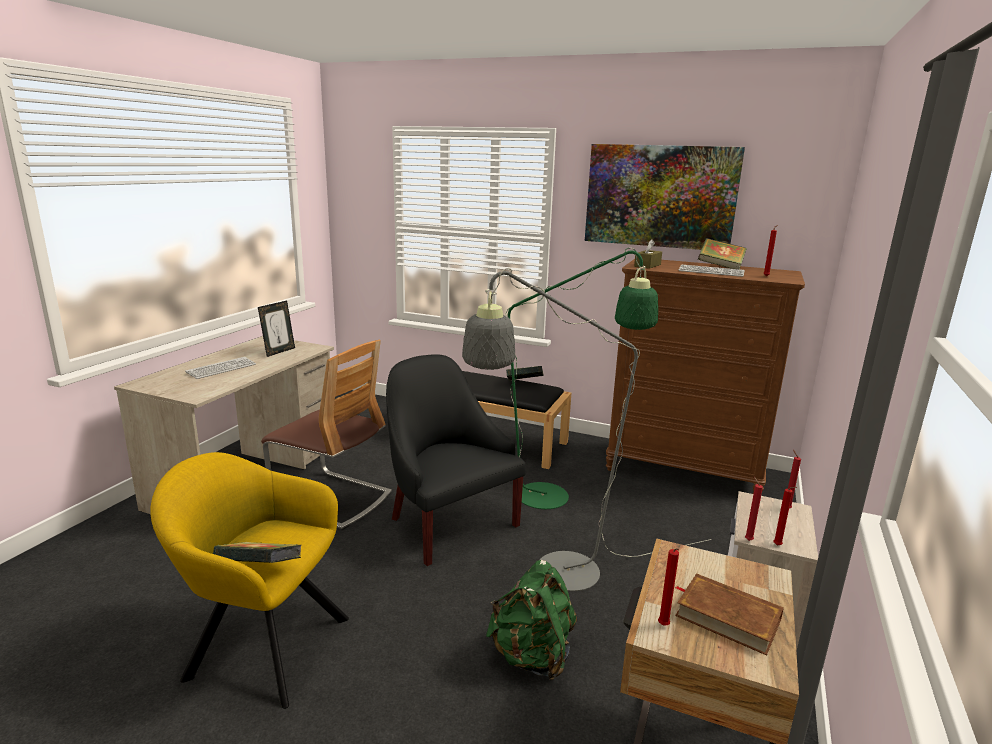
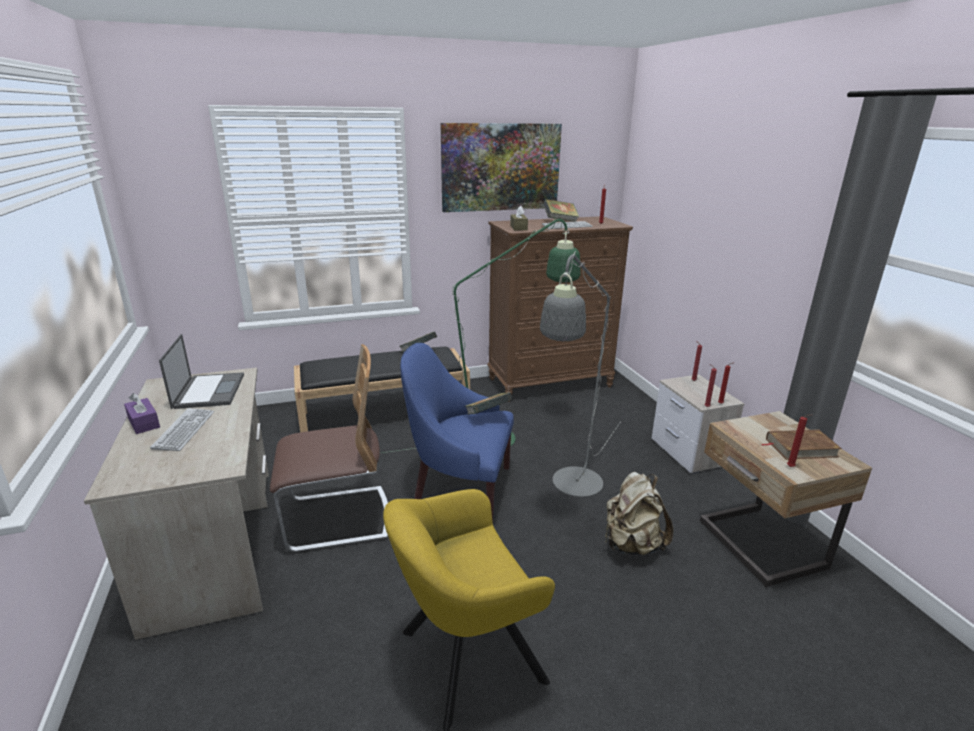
camera: 40 degrees left, 5 degrees up
book [213,542,301,563] -> book moved to [465,392,513,415]
picture frame [258,301,295,357] -> laptop [159,334,244,409]
black armchair [386,354,526,566] -> blue armchair [400,343,514,521]
green backpack [486,560,577,681] -> beige backpack [605,472,673,556]
none -> purple tissue box [124,393,160,434]

